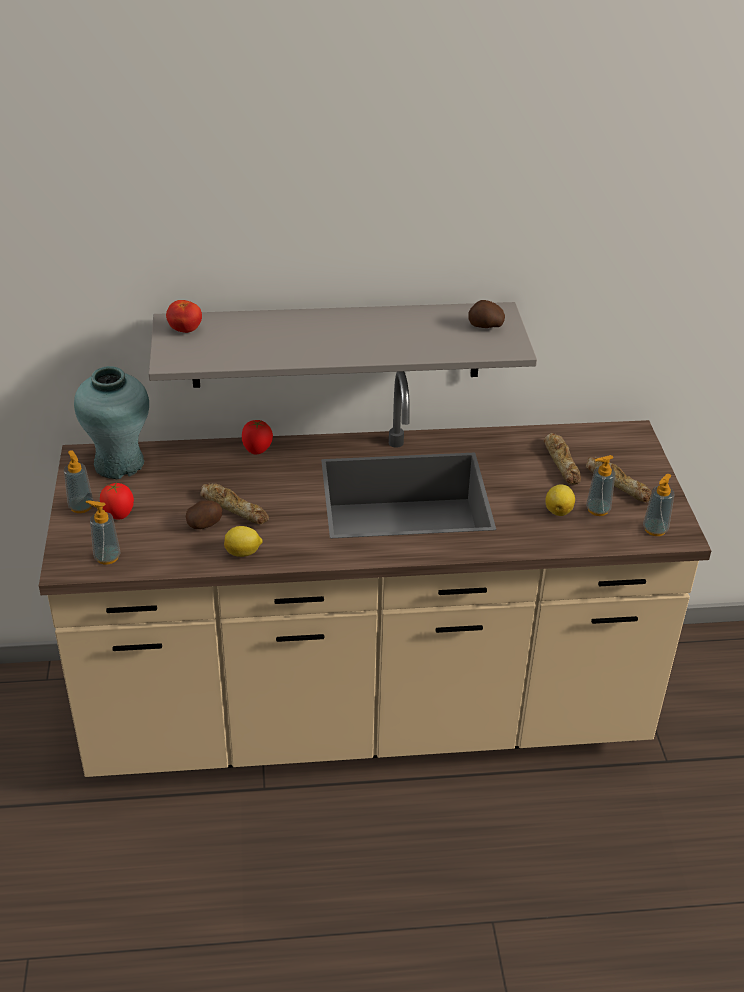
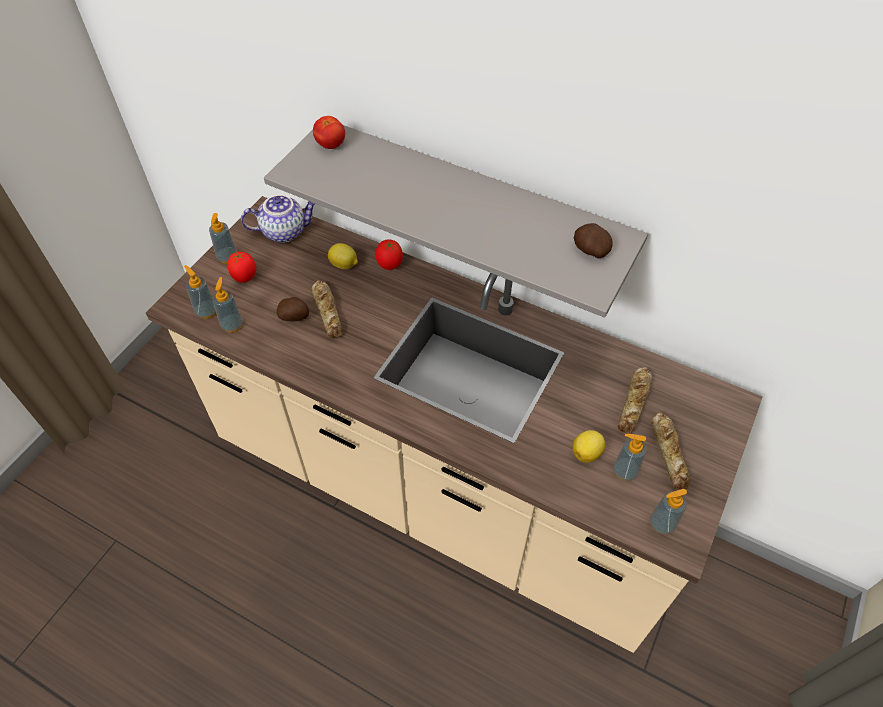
camera: 35 degrees right, 15 degrees up
turquoise vase [74,366,149,479] -> teapot [241,194,315,243]
lemon [224,526,263,557] -> lemon moved to [328,243,358,269]
none -> soap dispenser [213,277,243,333]

